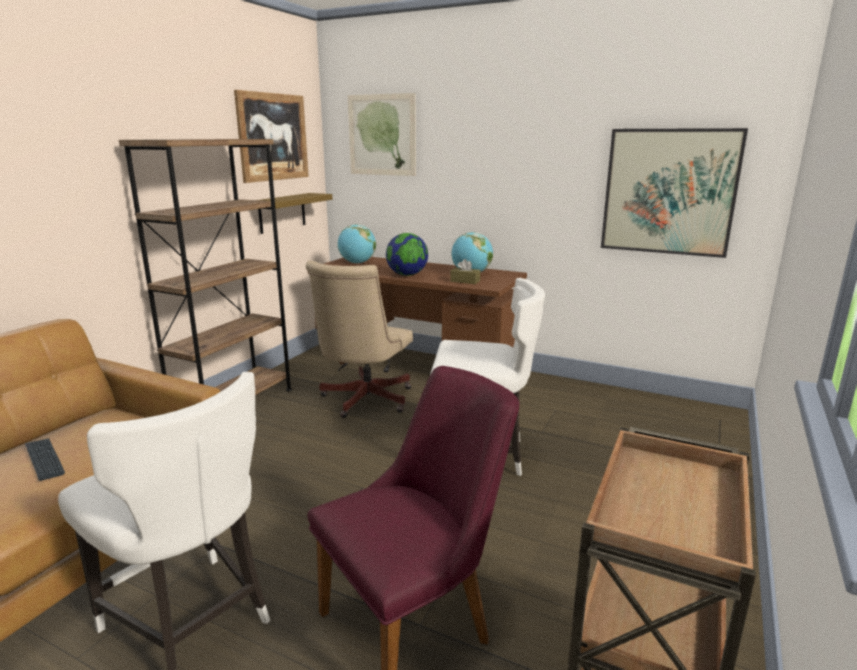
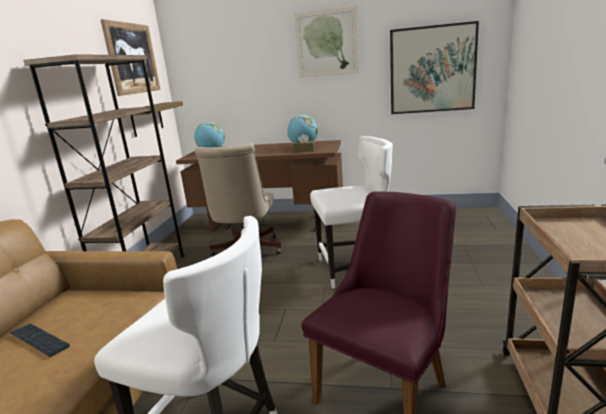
camera: 15 degrees left, 0 degrees up
picture [348,93,416,176] -> picture moved to [294,6,359,78]
globe [386,233,428,276] -> none

